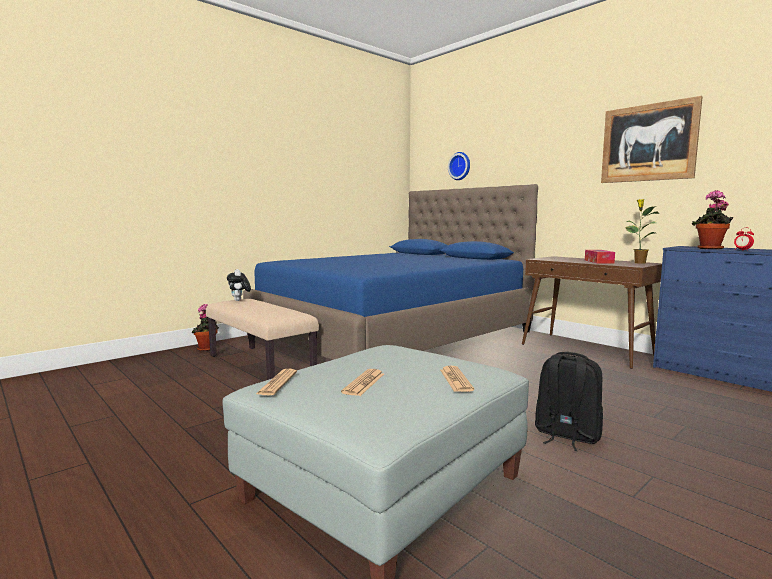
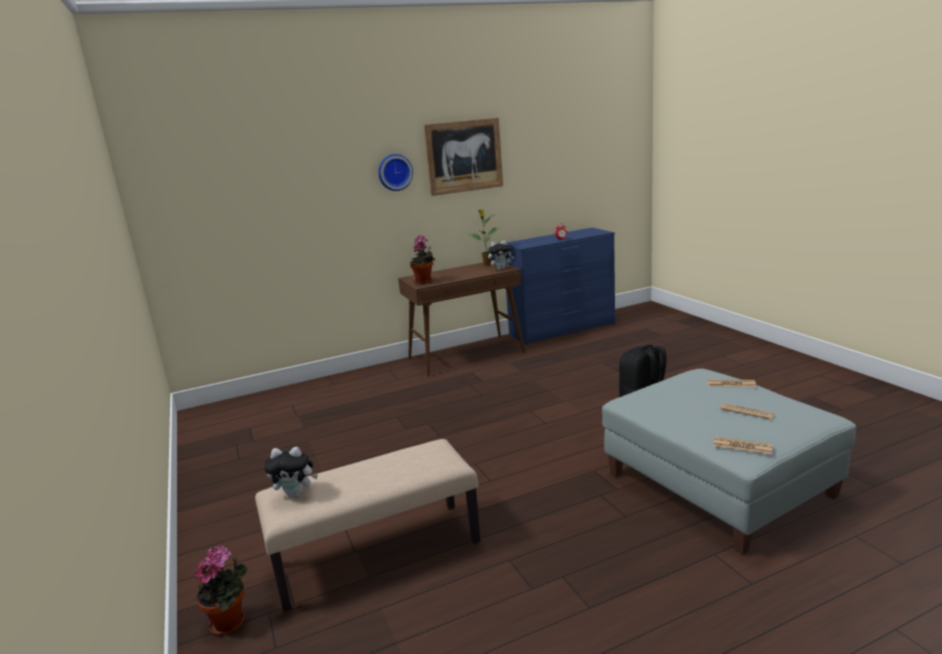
camera: 70 degrees left, 10 degrees up
blue bed [243,184,538,360] -> none
wall clock [448,152,470,180] -> wall clock moved to [378,154,413,191]
tissue box [585,250,615,263] -> none
potted plant [692,190,733,249] -> potted plant moved to [410,235,435,284]
none -> plush toy [488,240,514,270]

